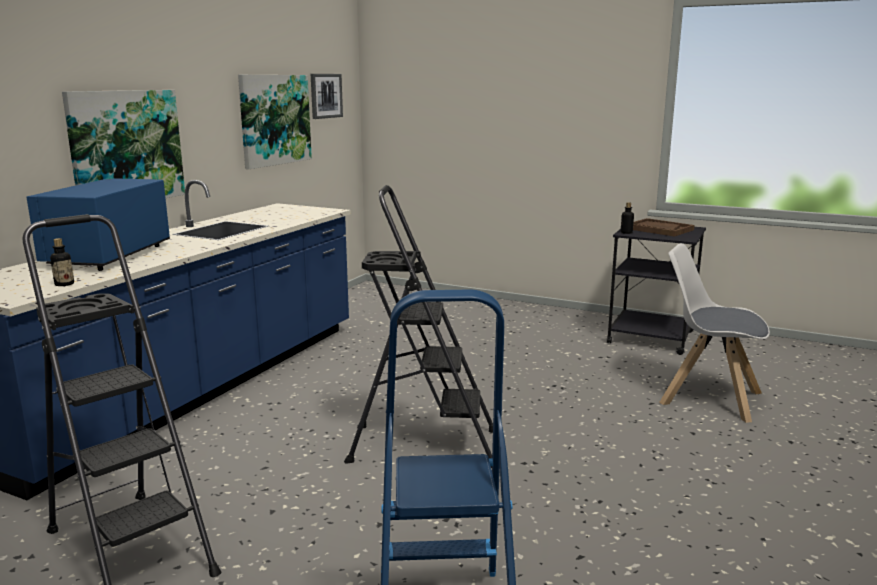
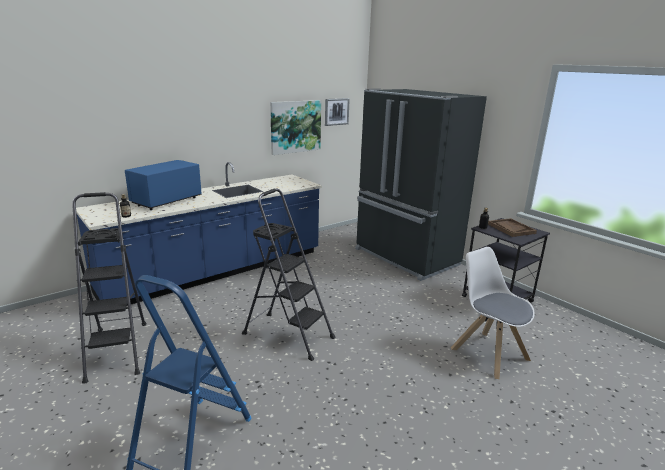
camera: 25 degrees right, 5 degrees up
picture [62,90,185,198] -> none
none -> black fridge [355,88,487,281]

